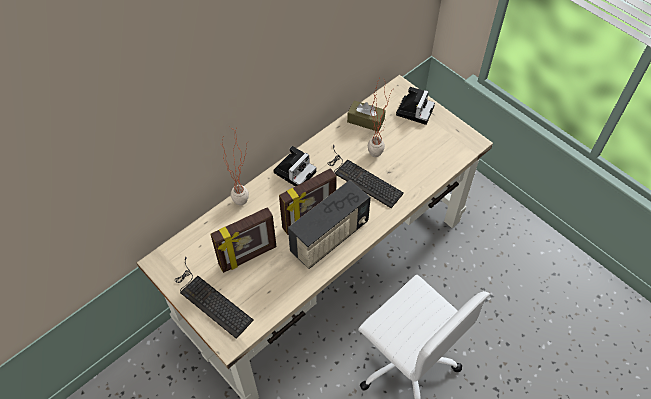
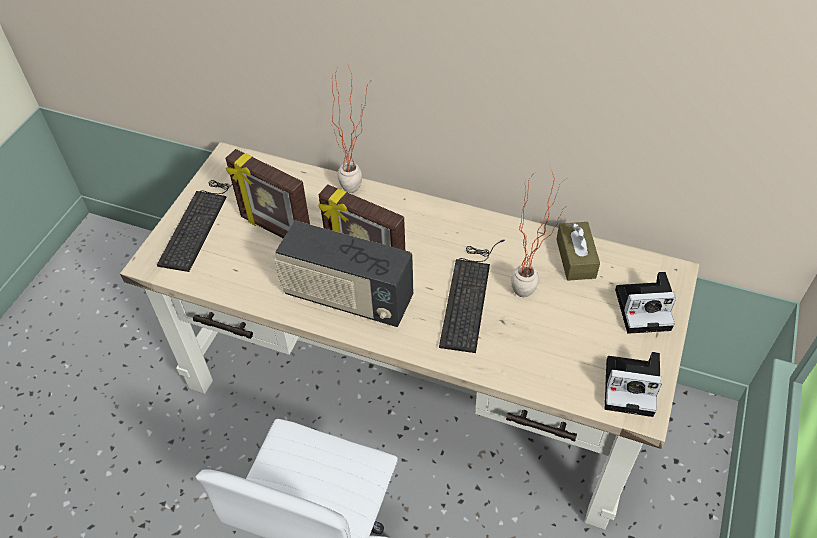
camera: 65 degrees right, 5 degrees down
camera [273,146,316,187] -> camera moved to [605,352,662,417]

